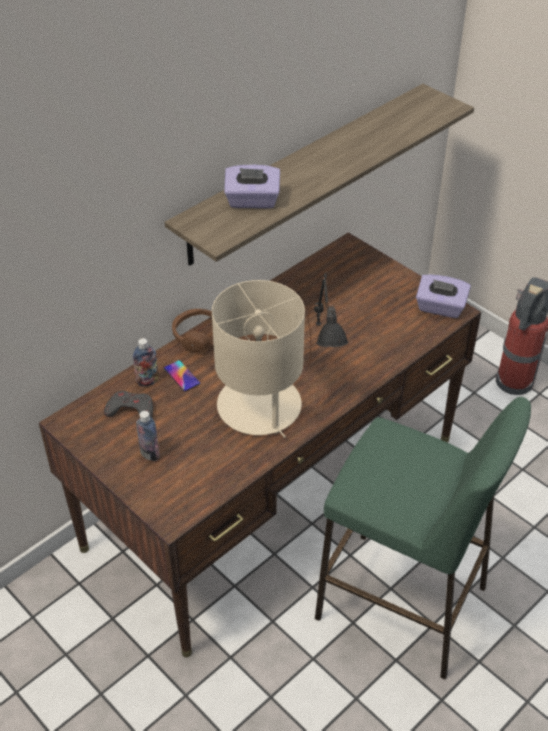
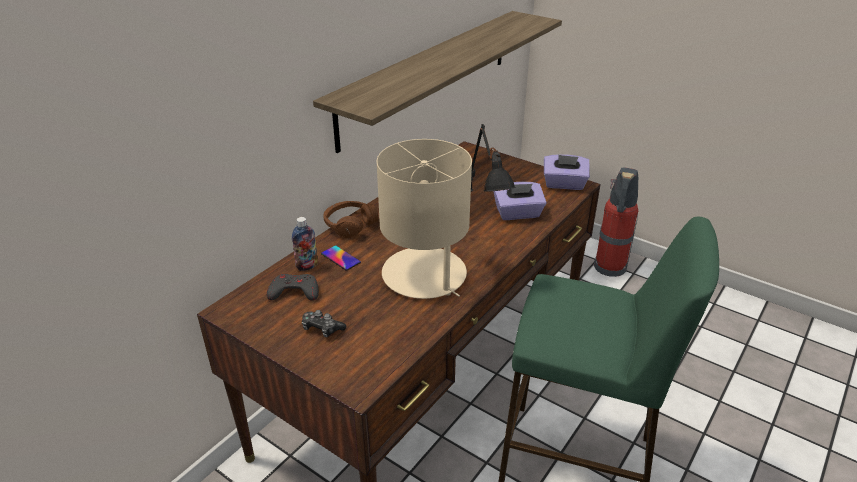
camera: 10 degrees left, 10 degrees down
bottle [136,411,160,461] -> game controller [302,310,346,337]
purple tissue box [224,164,280,208] -> purple tissue box moved to [493,182,546,220]

